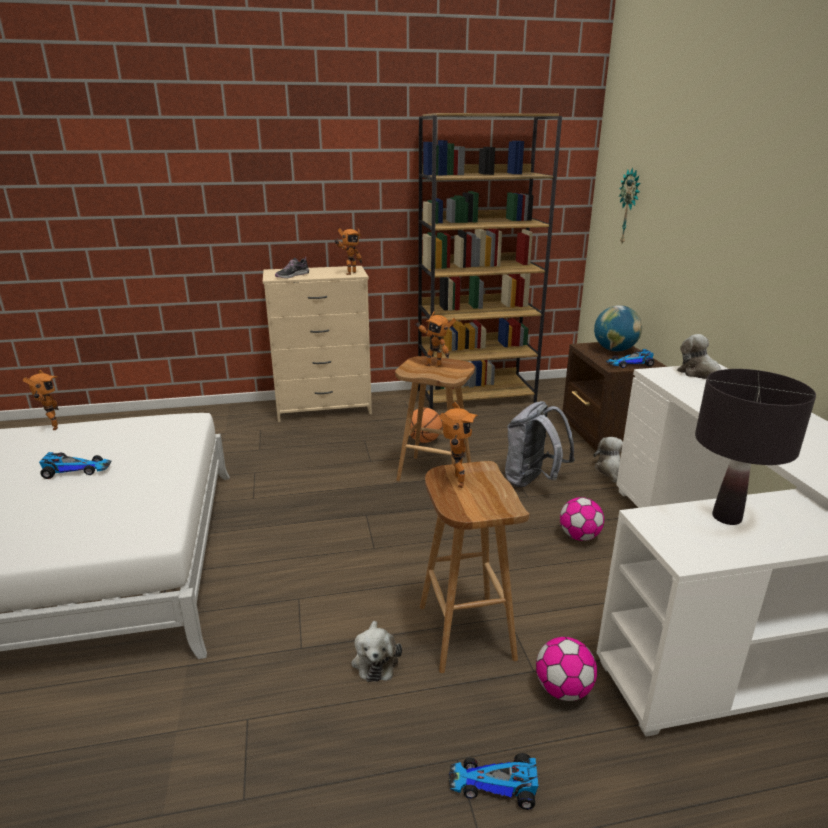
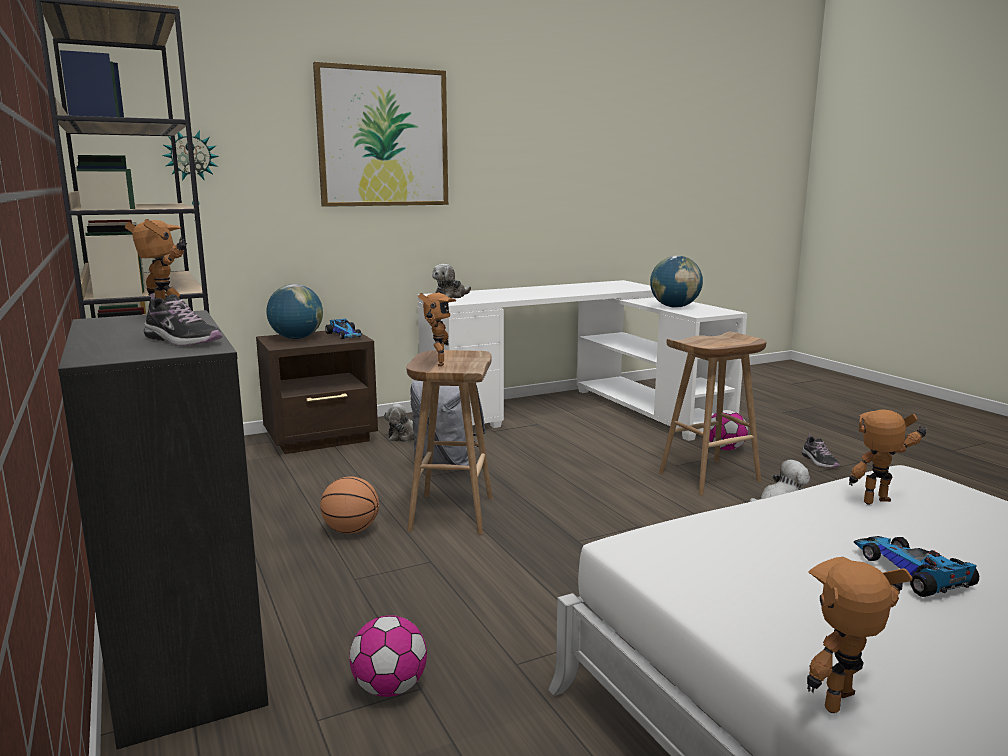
camera: 105 degrees left, 10 degrees down
beige dresser [263,266,372,422] -> black dresser [58,310,269,749]
toy robot [439,402,478,488] -> toy robot moved to [849,410,927,505]
toy car [449,753,538,810] -> shoe [802,434,840,468]
football [560,497,604,541] -> football moved to [349,615,427,697]
black table lamp [695,369,816,525] -> globe [650,256,703,308]
none -> picture [313,62,448,207]

